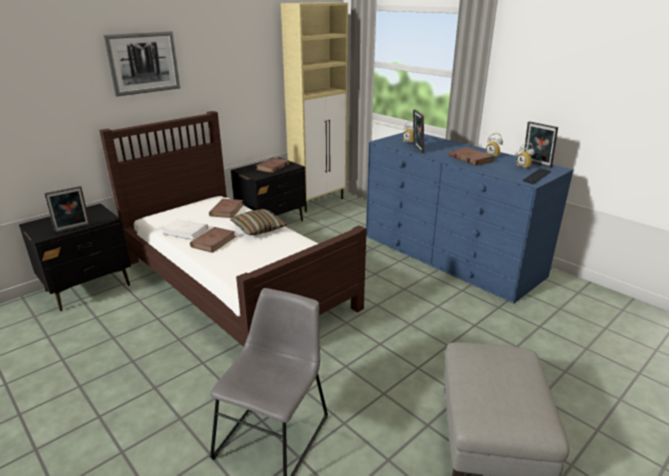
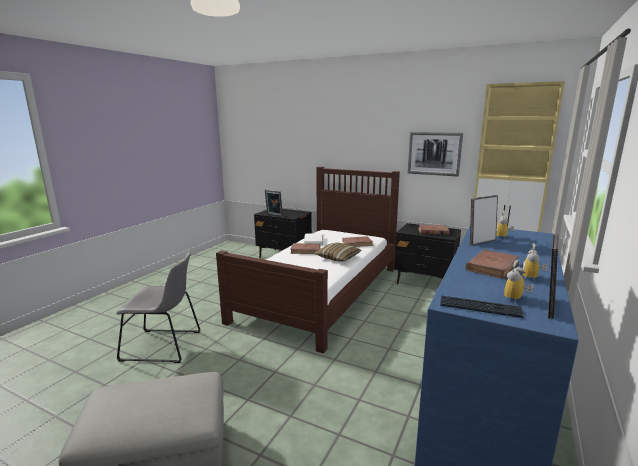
camera: 70 degrees right, 10 degrees down
picture [103,31,180,97] -> picture moved to [408,132,463,177]

